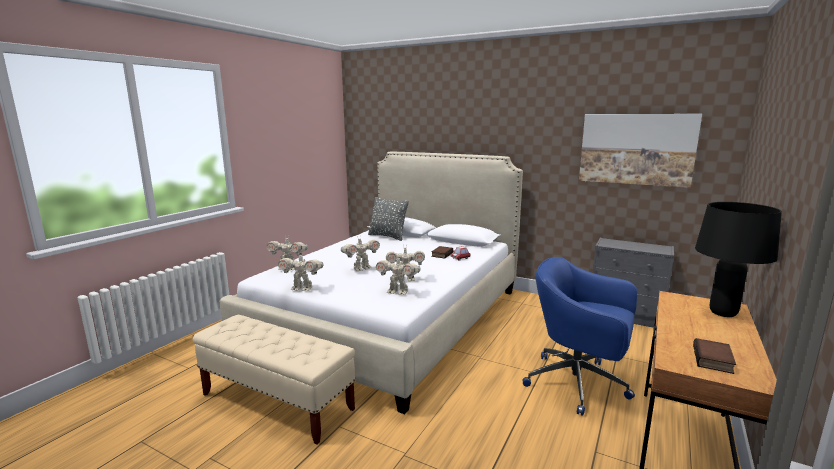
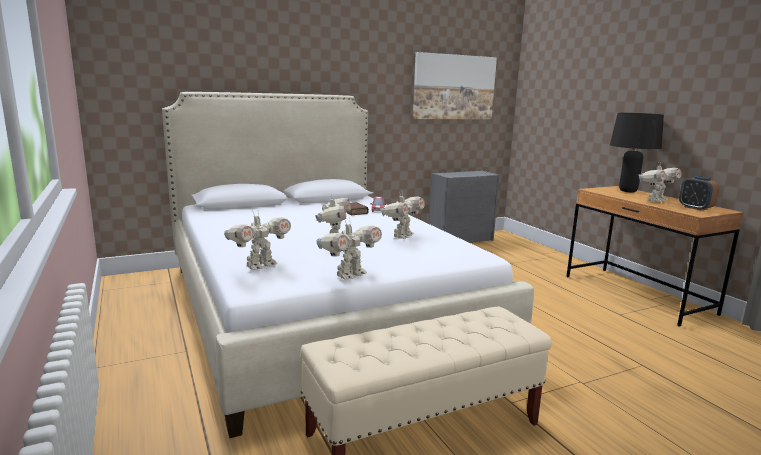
camera: 55 degrees left, 0 degrees up
grey pillow [368,197,409,241] -> none
toy robot [376,254,421,295] -> toy robot moved to [638,162,682,202]
blue office chair [523,257,637,416] -> none
book [693,338,736,374] -> alarm clock [679,176,719,211]

